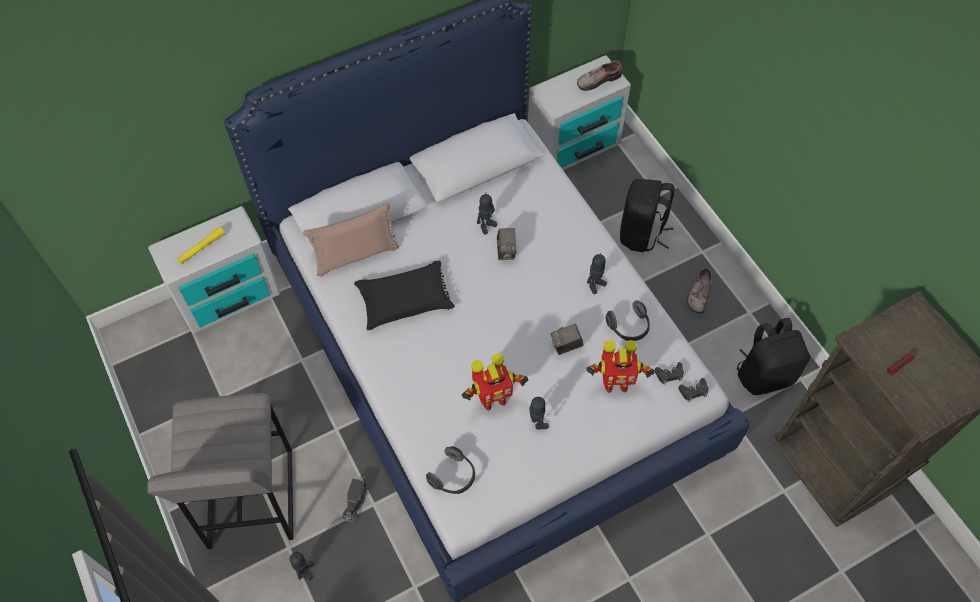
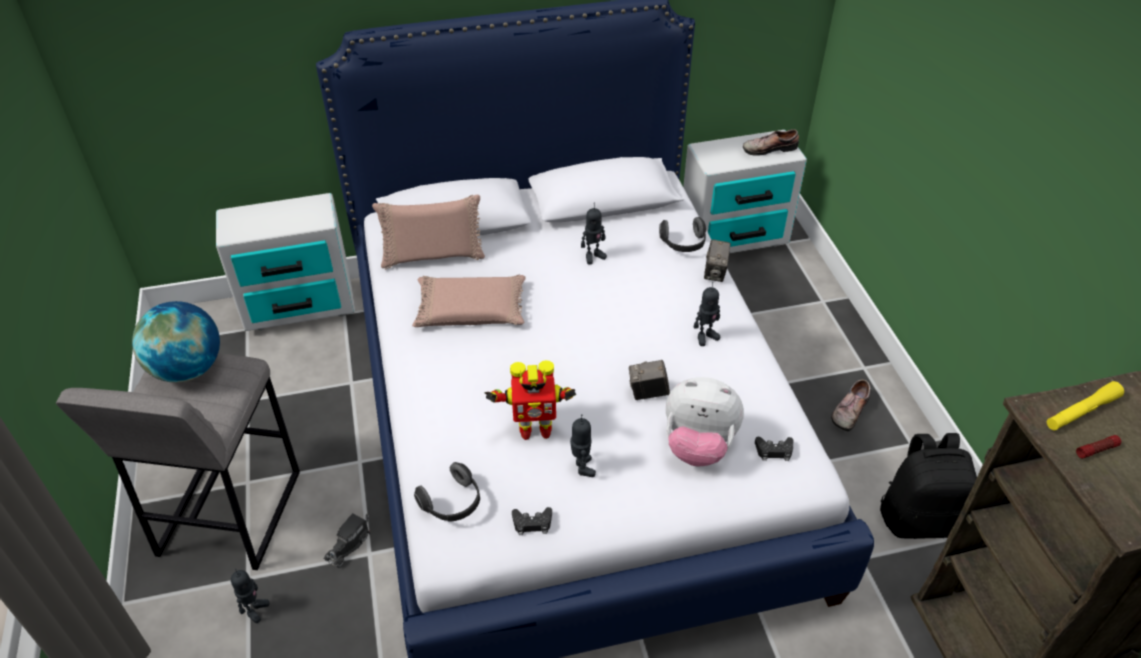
camera: 15 degrees right, 15 degrees down
yellow flashlight [177,226,225,264] -> yellow flashlight moved to [1047,381,1124,430]
black pillow [354,261,455,330] -> beige pillow [412,275,526,327]
camera [497,228,517,261] -> camera moved to [704,239,731,282]
toy robot [586,340,655,393] -> plush toy [666,377,744,467]
headphones [605,300,650,341] -> headphones moved to [659,217,706,252]
black backpack [620,179,675,252] -> none
black game controller [678,378,708,402] -> black game controller moved to [512,507,552,535]
none -> globe [132,301,220,383]

